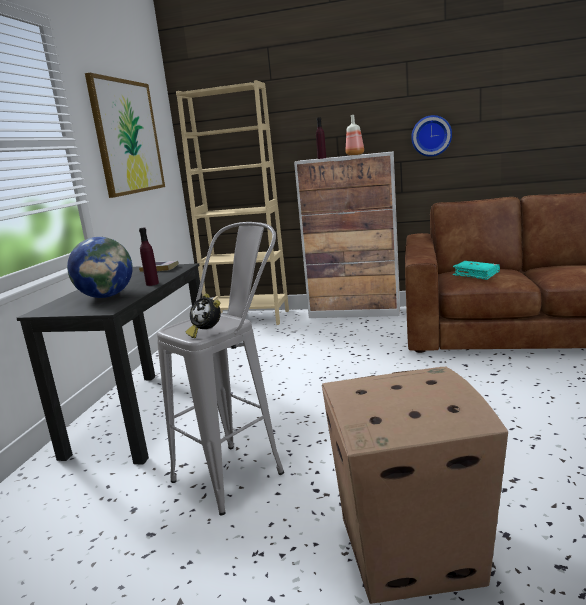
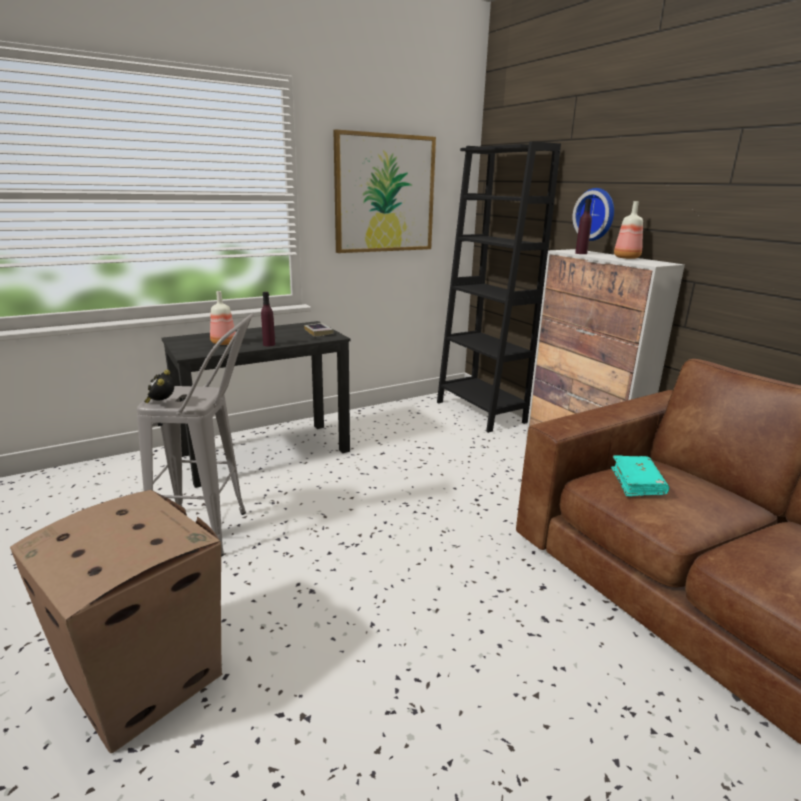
camera: 45 degrees right, 5 degrees up
globe [67,237,133,298] -> bottle [210,291,236,345]
beige bookcase [176,80,289,325] -> black bookcase [437,141,561,433]
wall clock [411,115,452,157] -> wall clock moved to [573,188,614,241]

